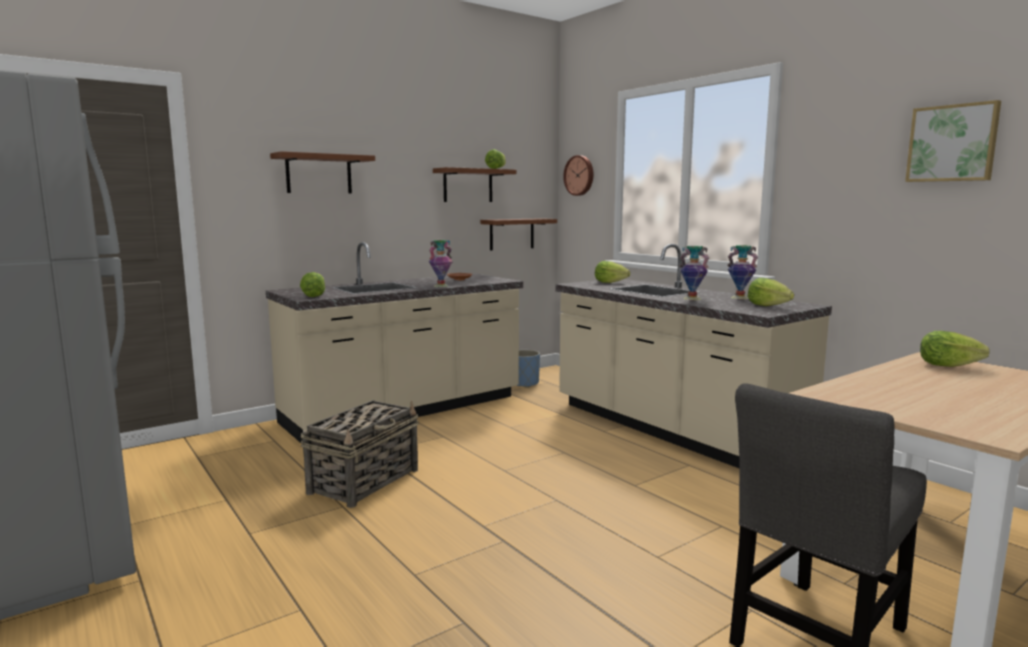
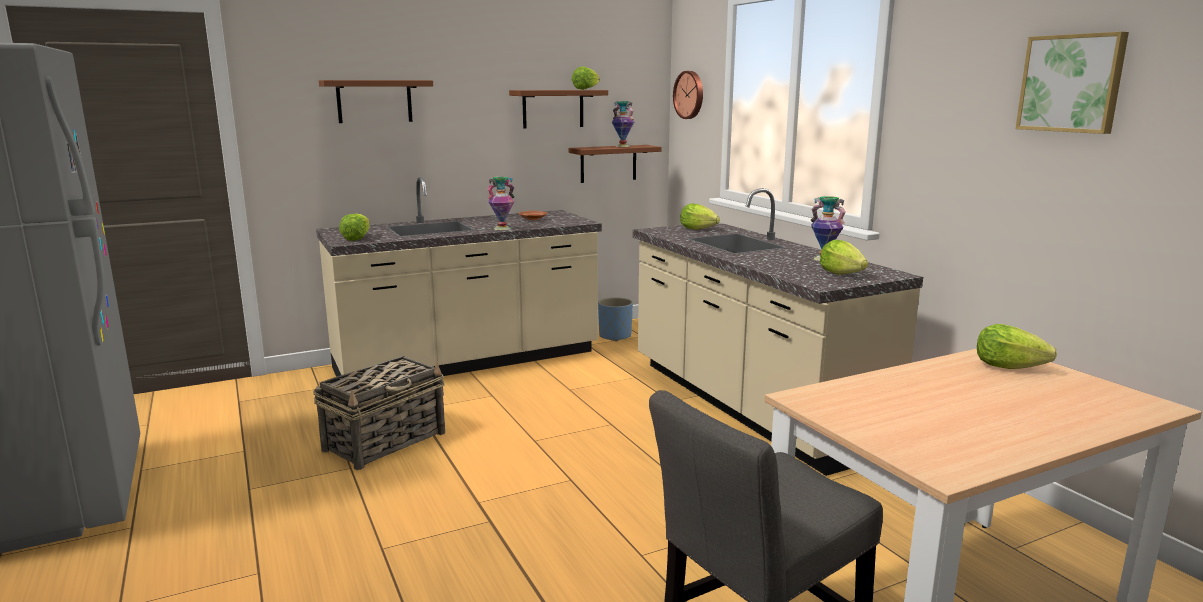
camera: 10 degrees right, 5 degrees up
vase [680,246,709,300] -> vase moved to [612,101,634,147]

